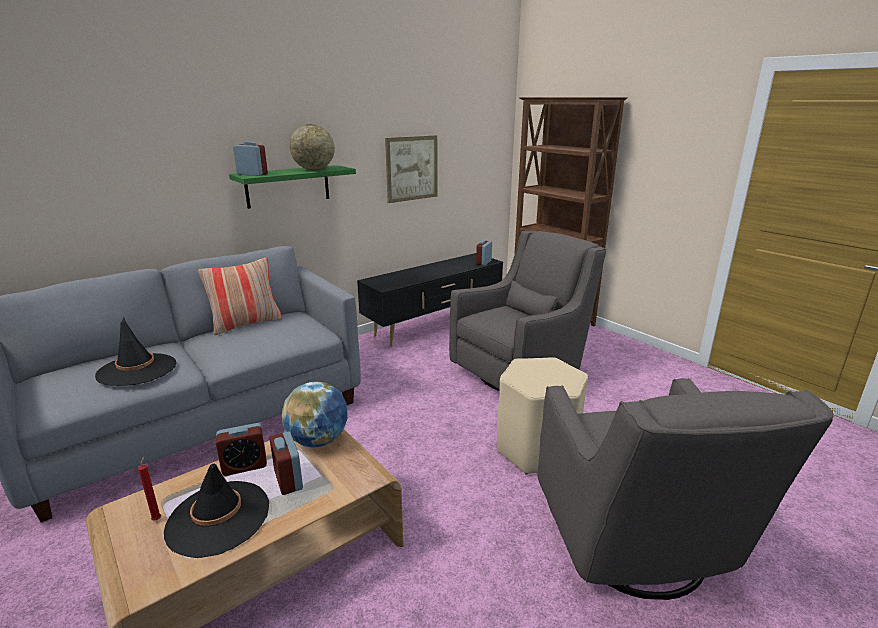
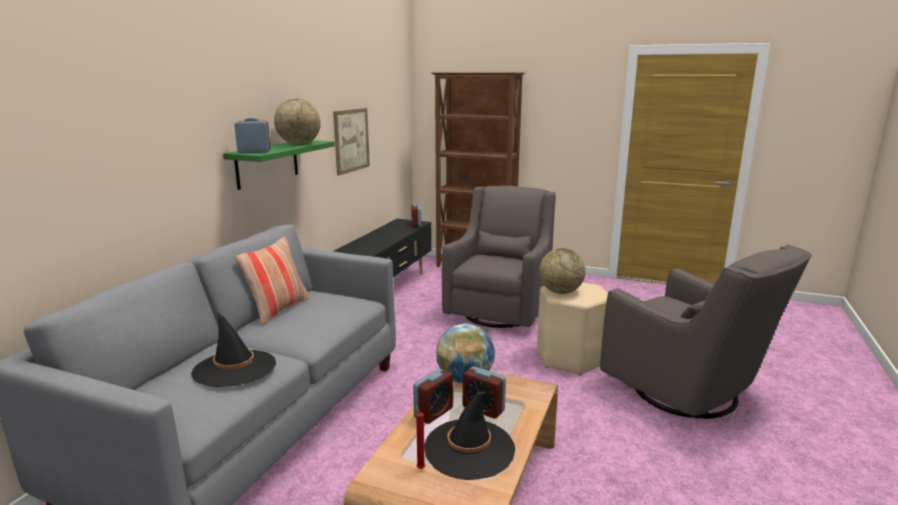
camera: 30 degrees left, 5 degrees down
none -> globe [539,248,586,294]

